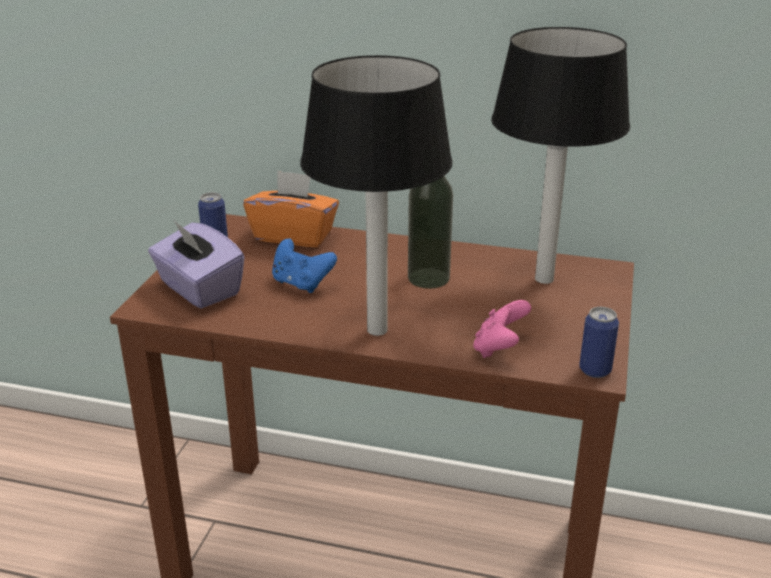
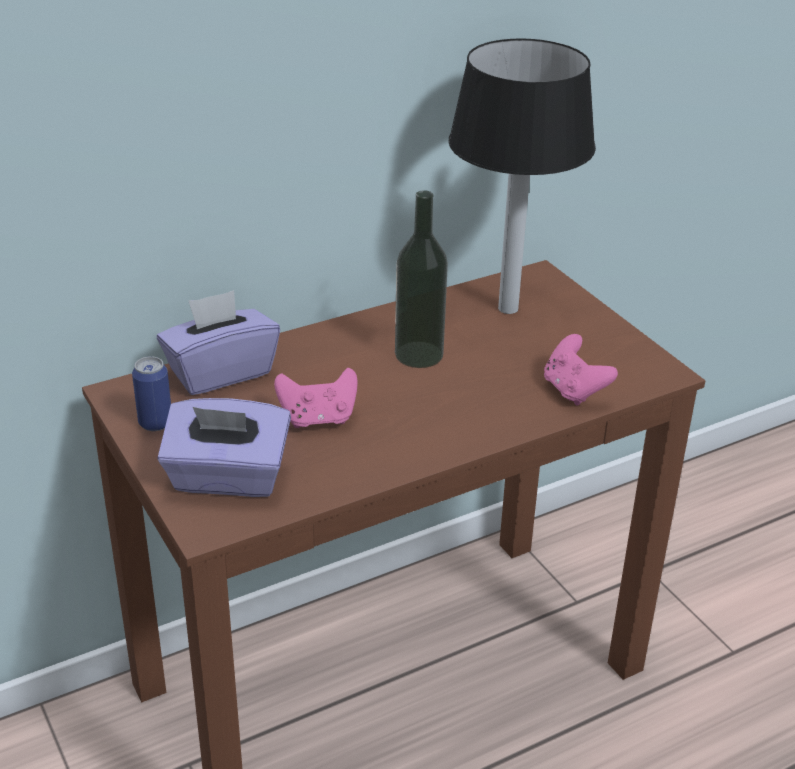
camera: 45 degrees left, 5 degrees up
orange tissue box [243,170,339,247] -> purple tissue box [157,290,280,395]
blue game controller [272,238,337,293] -> pink game controller [274,368,358,428]
table lamp [300,55,453,336] -> none
can [579,307,619,378] -> none

